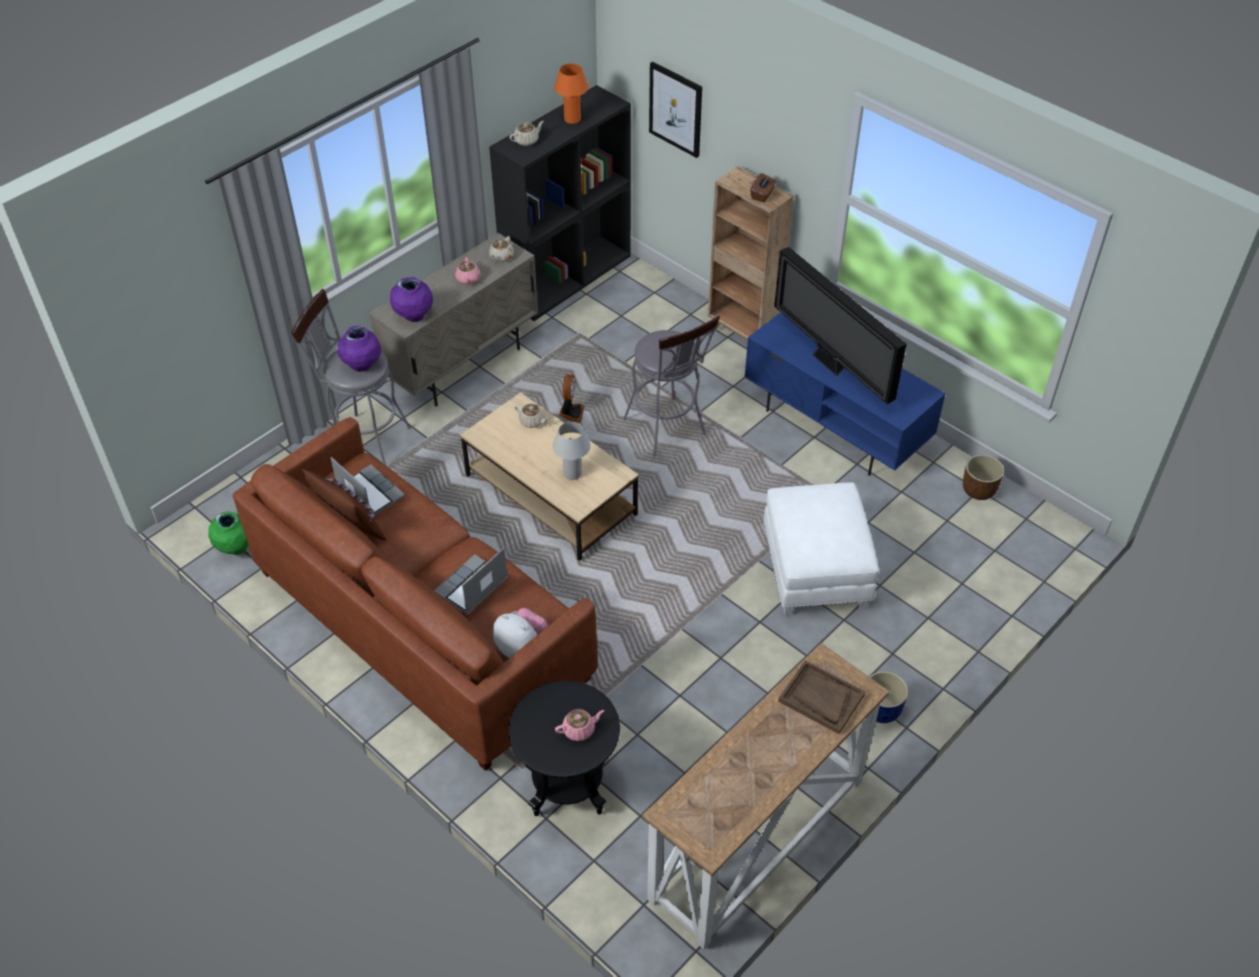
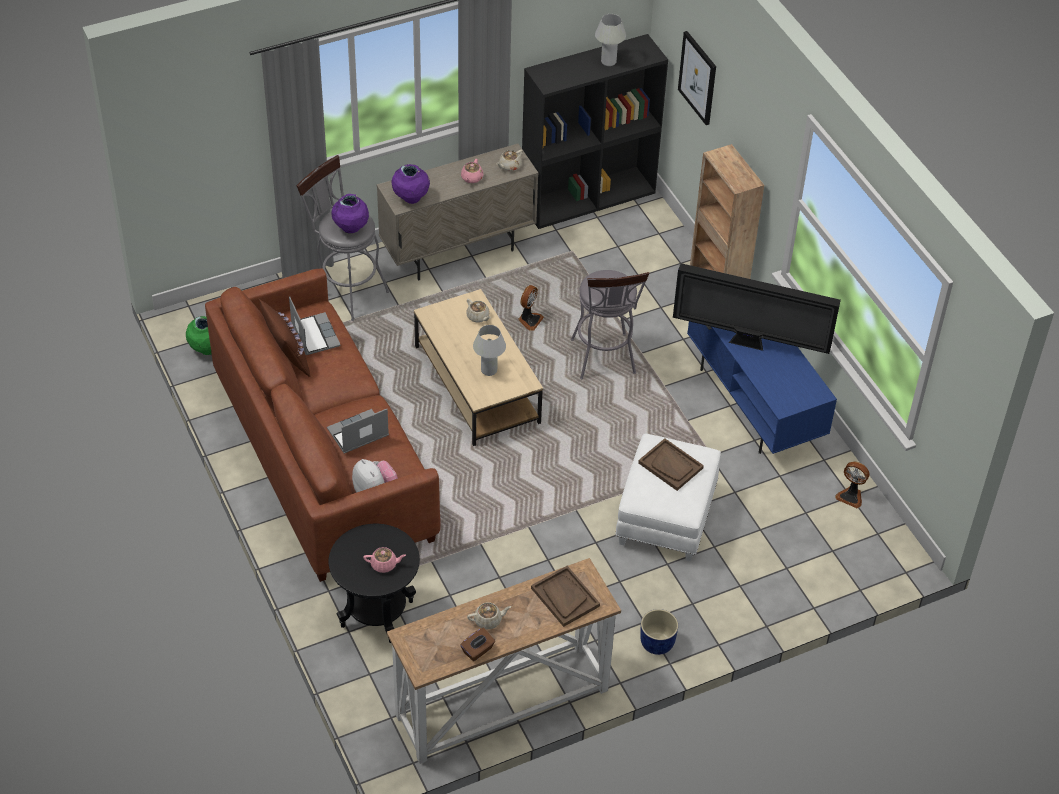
camera: 20 degrees right, 0 degrees up
beige teapot [509,121,544,146] -> beige teapot moved to [467,603,511,629]
orange table lamp [554,63,589,124] -> white table lamp [595,14,626,66]
brown tissue box [750,173,776,202] -> brown tissue box moved to [460,628,495,661]
television [774,247,907,404] -> television turned 60 degrees counterclockwise [673,263,841,354]
brown planter [963,455,1004,500] -> fan [835,461,869,508]
none -> brown tray [638,438,704,491]

